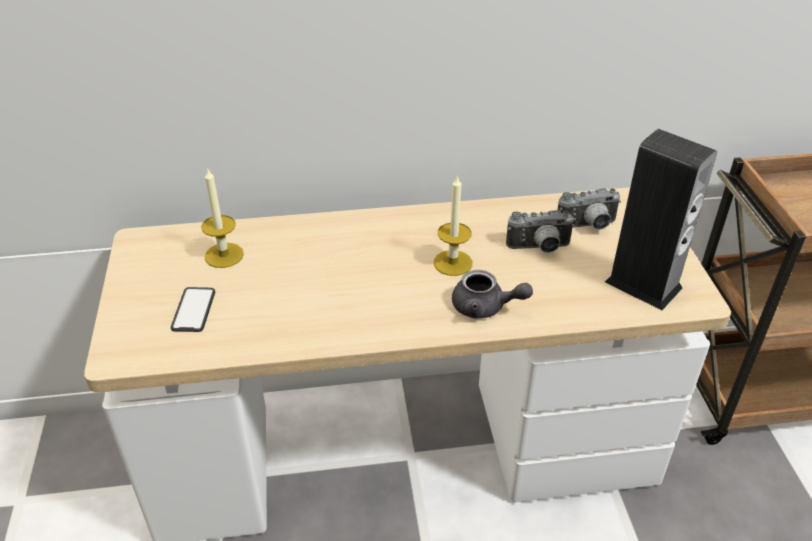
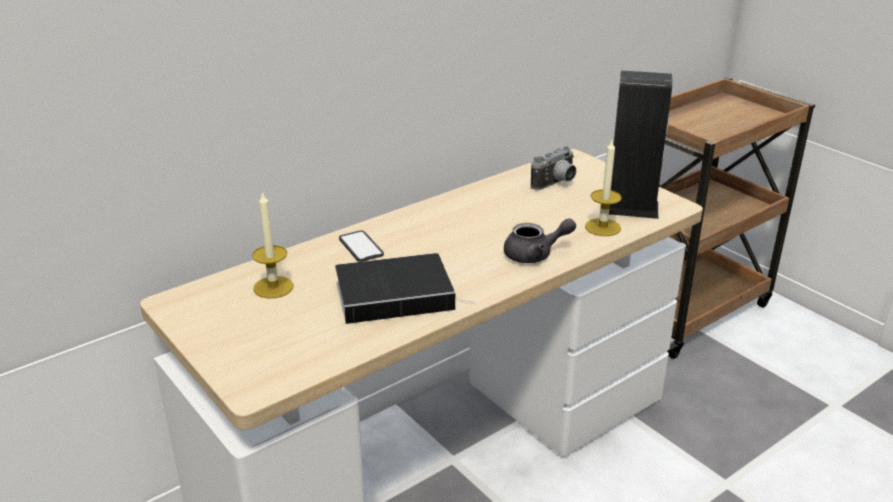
camera: 30 degrees left, 10 degrees down
phone [171,287,215,332] -> phone moved to [339,230,384,262]
candle [434,175,472,276] -> candle moved to [585,140,622,236]
camera [506,210,575,253] -> none
none -> book [335,253,475,324]

